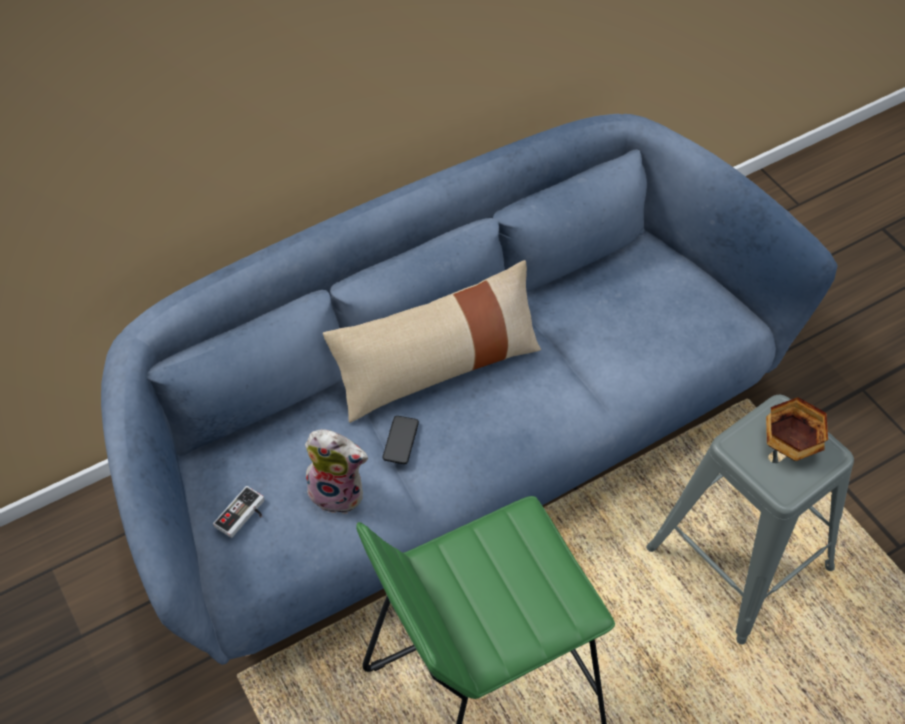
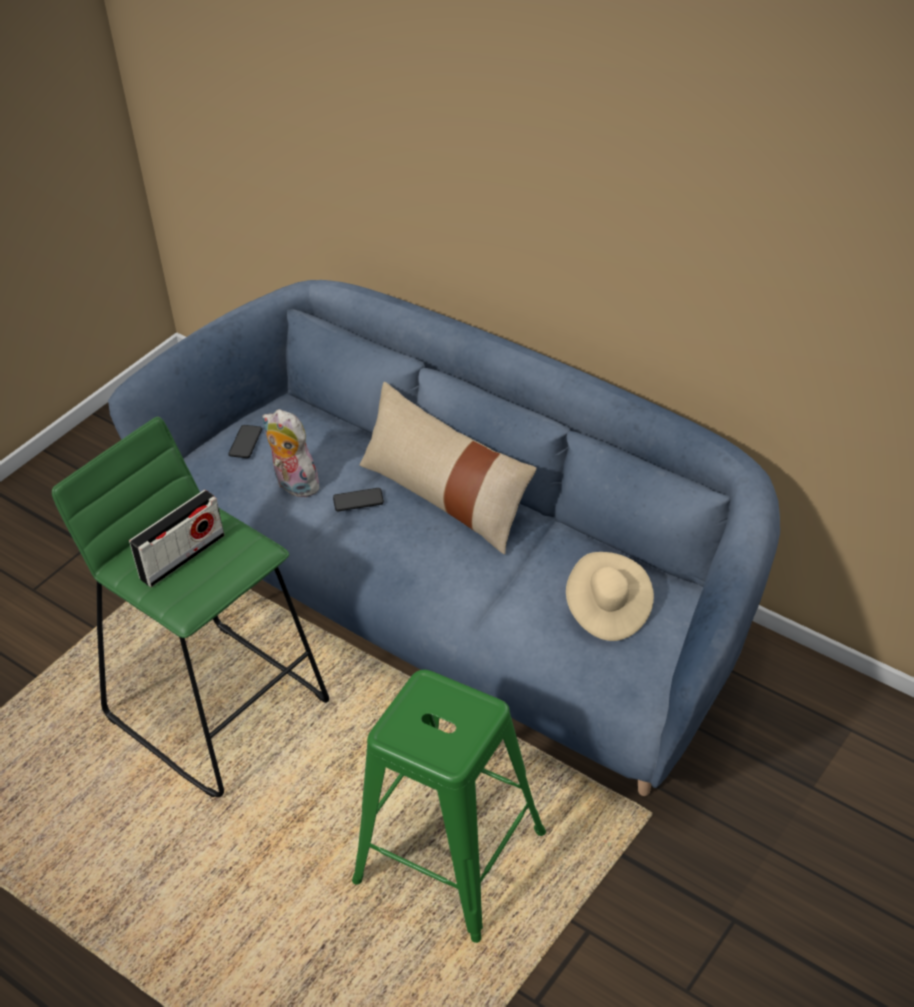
camera: 70 degrees right, 10 degrees down
game controller [213,486,264,538] -> phone [228,425,262,458]
plush toy [301,429,368,514] -> plush toy turned 135 degrees clockwise [263,409,321,498]
grey stool [646,395,854,644] -> green stool [352,670,546,943]
bowl [766,397,828,461] -> none
none -> radio [129,490,225,587]
none -> beige hat [566,552,654,641]

